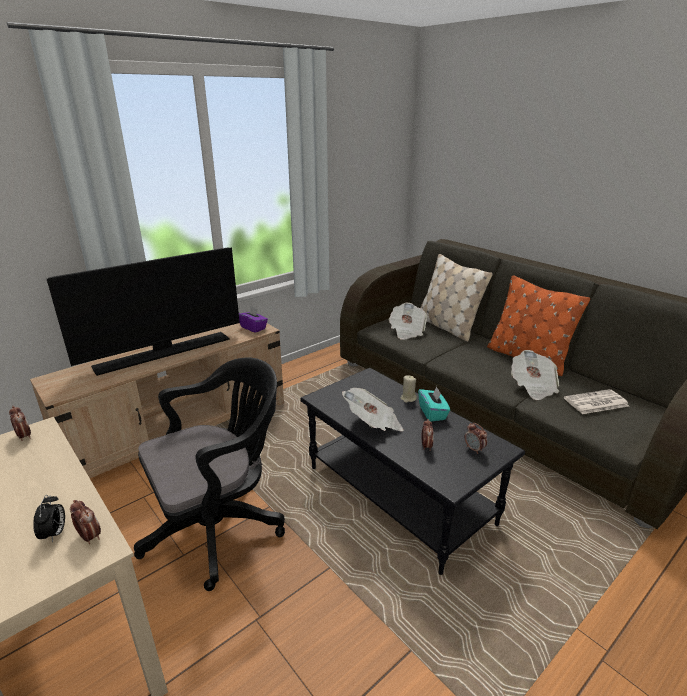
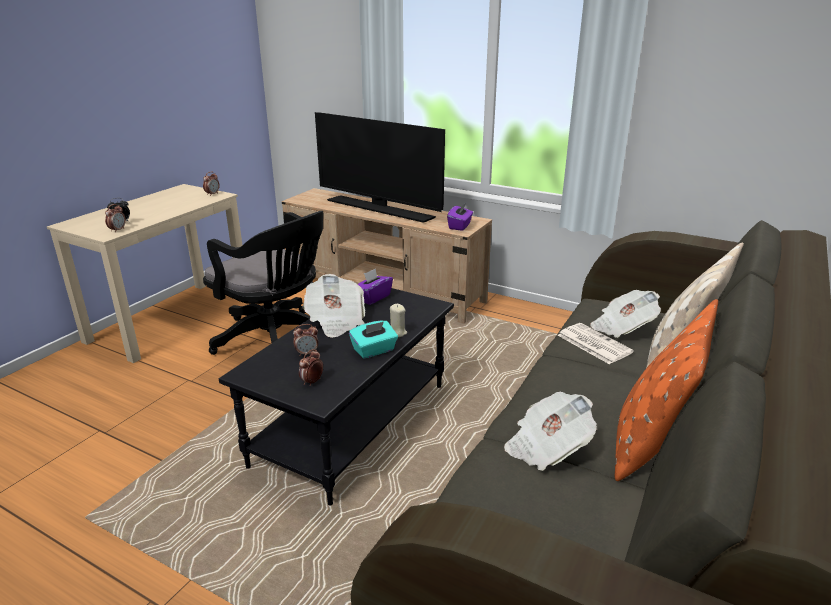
camera: 70 degrees right, 0 degrees up
newspaper [564,389,629,414] -> newspaper moved to [558,323,634,364]
none -> purple tissue box [358,268,393,305]

